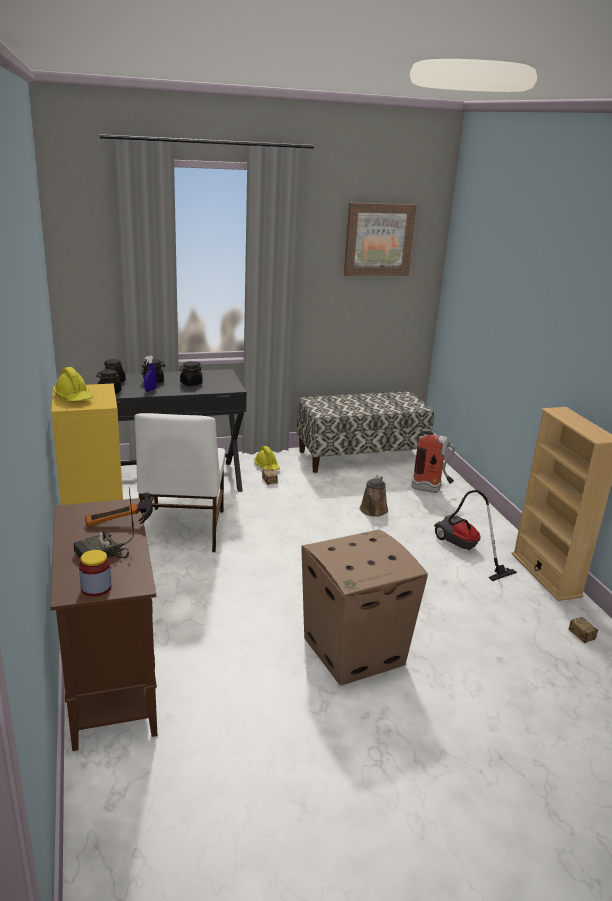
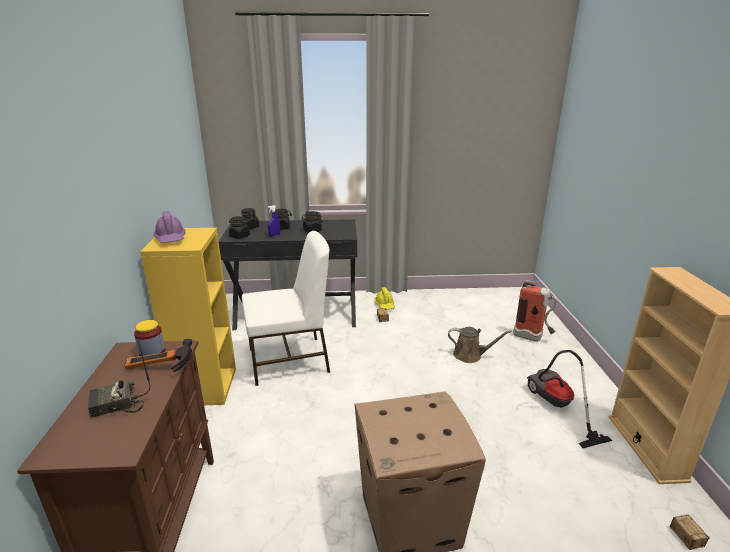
camera: 15 degrees right, 0 degrees up
yellow hard hat [53,367,92,401] -> purple hard hat [154,211,186,243]
jar [79,550,111,597] -> jar moved to [134,320,165,356]
white chair [134,413,225,552] -> white chair turned 120 degrees counterclockwise [242,231,330,386]
bench [297,391,434,473] -> none
picture [344,203,417,276] -> none
brown watering can [360,476,388,517] -> brown watering can turned 105 degrees counterclockwise [448,327,512,363]

